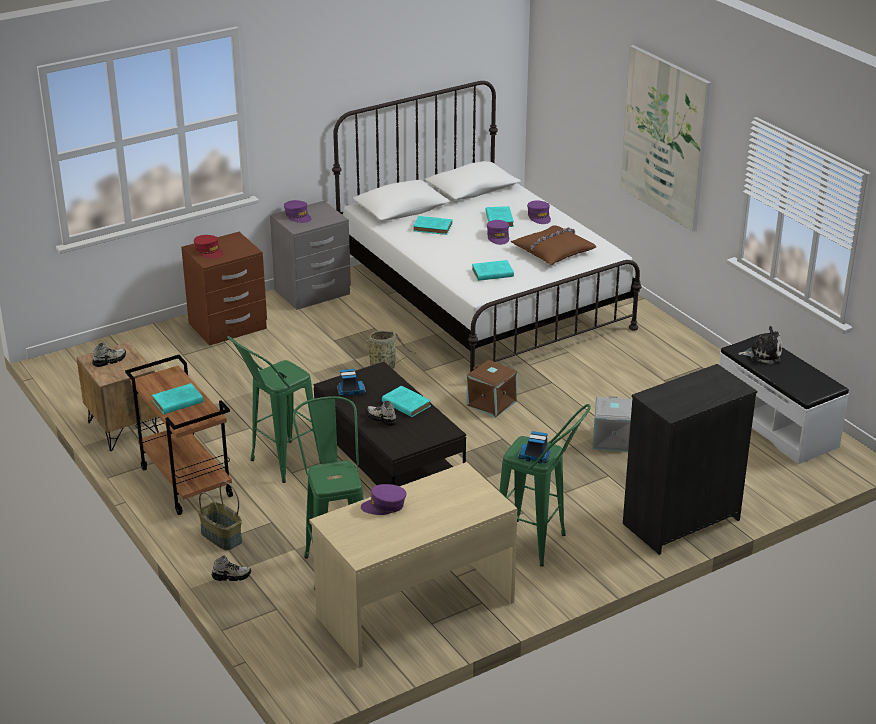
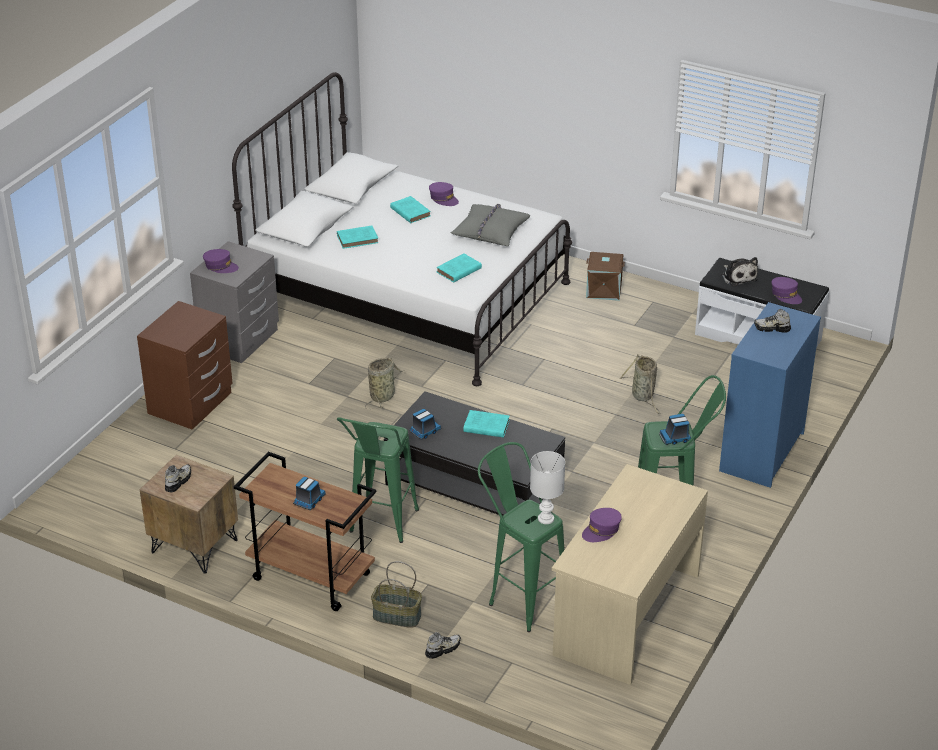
camera: 30 degrees left, 5 degrees up
turquoise book [152,383,203,414] -> toy truck [293,477,326,510]
red cap [194,235,223,258] -> none
shoe [367,401,397,426] -> shoe moved to [754,309,791,333]
brown storage box [466,360,518,418] -> brown storage box moved to [586,252,625,301]
purple cap [487,220,509,245] -> purple cap moved to [772,277,802,304]
brown pillow [511,225,596,265] -> grey pillow [451,204,530,246]
grey storage box [593,396,632,452] -> basket [620,354,661,414]
picture [620,45,711,231] -> none
black dresser [623,364,757,555] -> blue dresser [719,302,821,488]
plush toy [738,326,782,364] -> plush toy turned 90 degrees clockwise [721,257,758,287]
none -> white table lamp [530,451,565,524]

